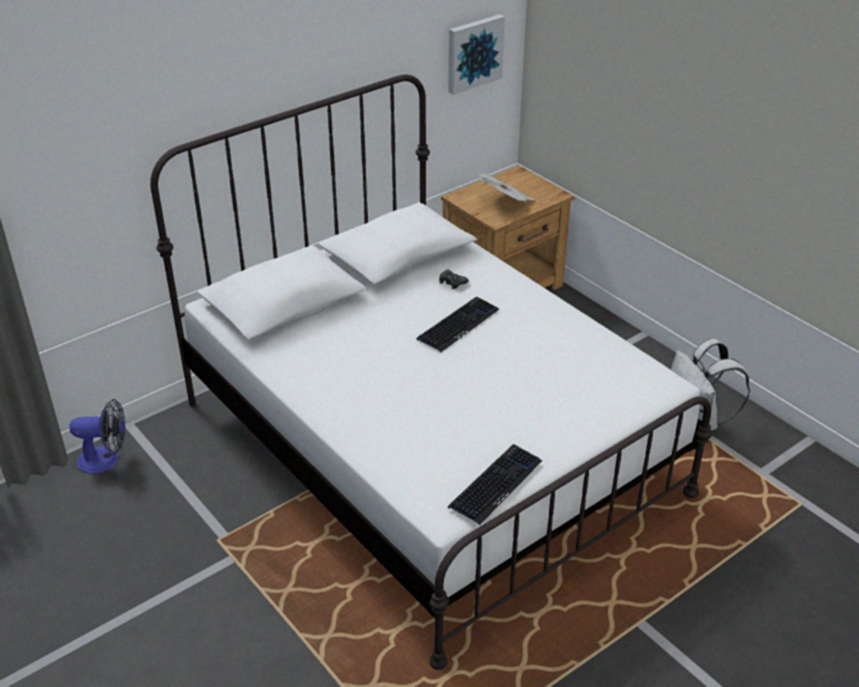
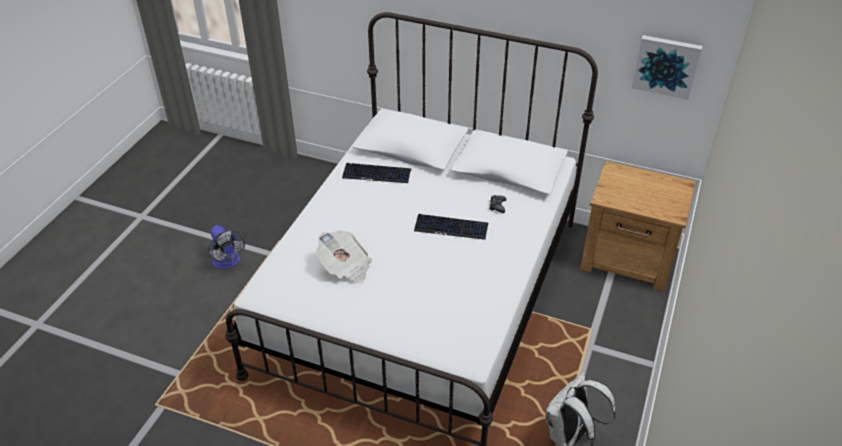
camera: 60 degrees right, 5 degrees up
fan [69,399,125,474] -> fan moved to [208,225,246,269]
keyboard [448,444,542,525] -> keyboard moved to [342,163,411,183]
newspaper [479,174,535,202] -> newspaper moved to [316,230,372,284]

